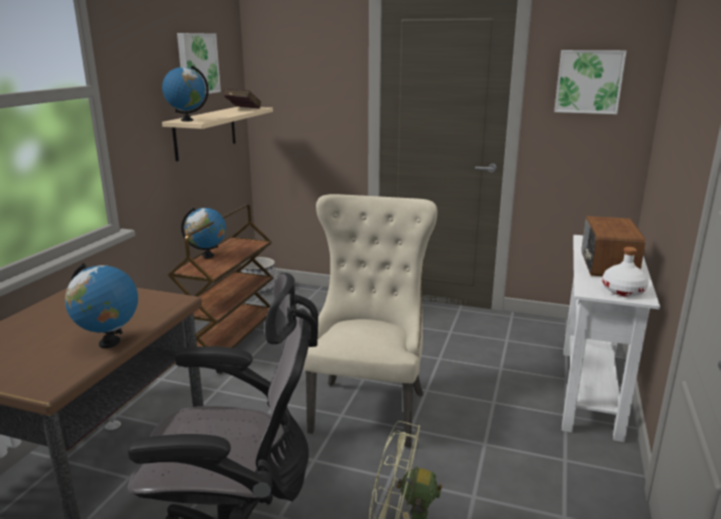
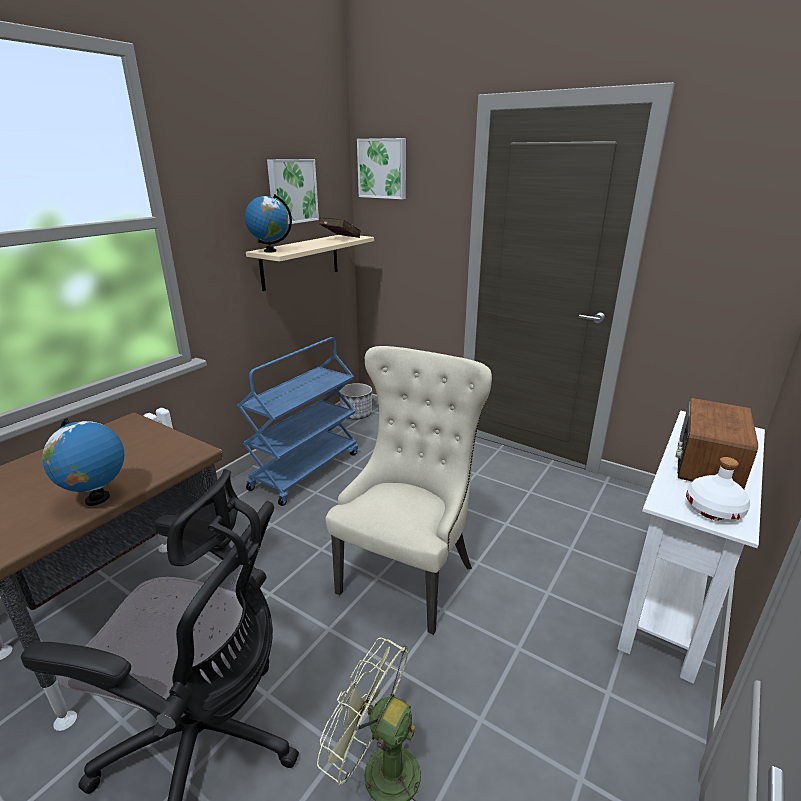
camera: 15 degrees right, 5 degrees up
brown cart [167,204,274,374] -> blue cart [237,337,358,506]
globe [181,207,226,258] -> none
picture [554,50,627,114] -> picture moved to [357,138,406,199]

